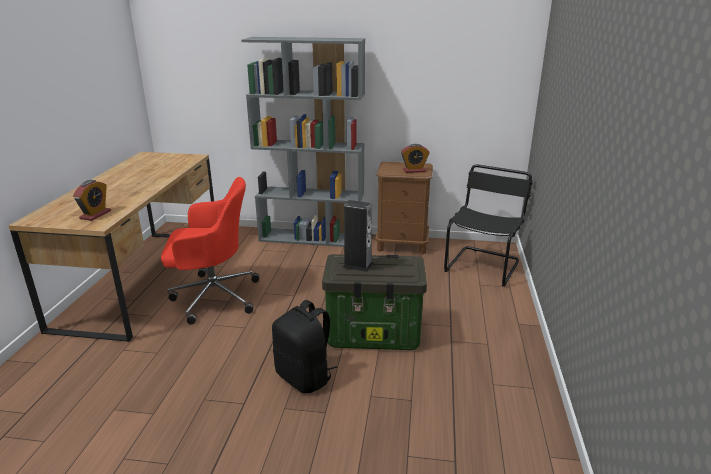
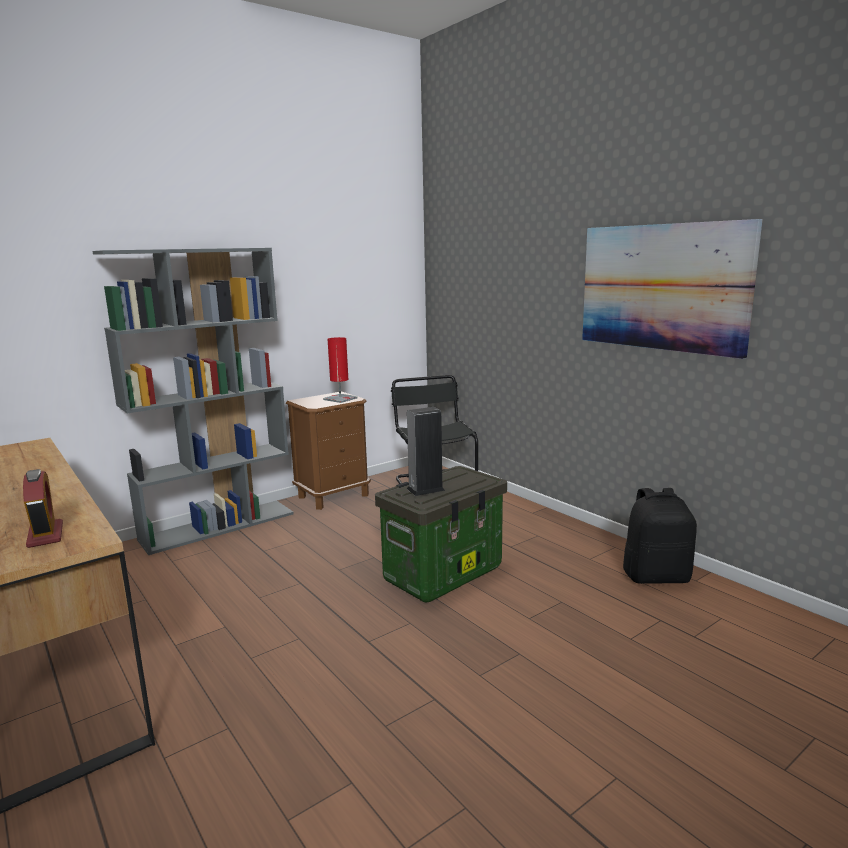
camera: 45 degrees left, 10 degrees down
red office chair [161,177,259,325] -> none
black backpack [272,300,337,393] -> black backpack moved to [623,488,697,584]
alarm clock [401,144,429,173] -> red table lamp [323,337,357,403]
none -> picture [582,219,763,359]

